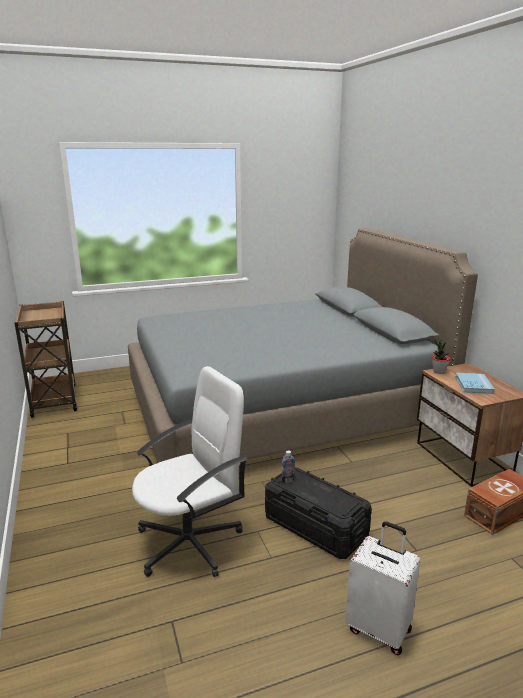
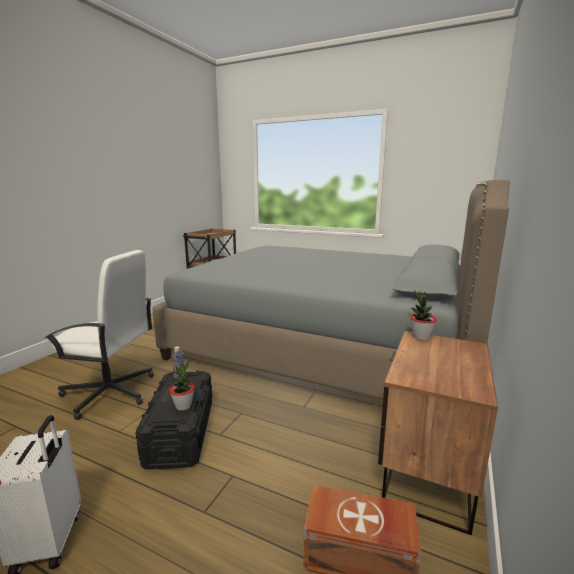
camera: 45 degrees right, 5 degrees down
blue book [455,373,495,394] -> none
none -> potted plant [169,360,195,411]

